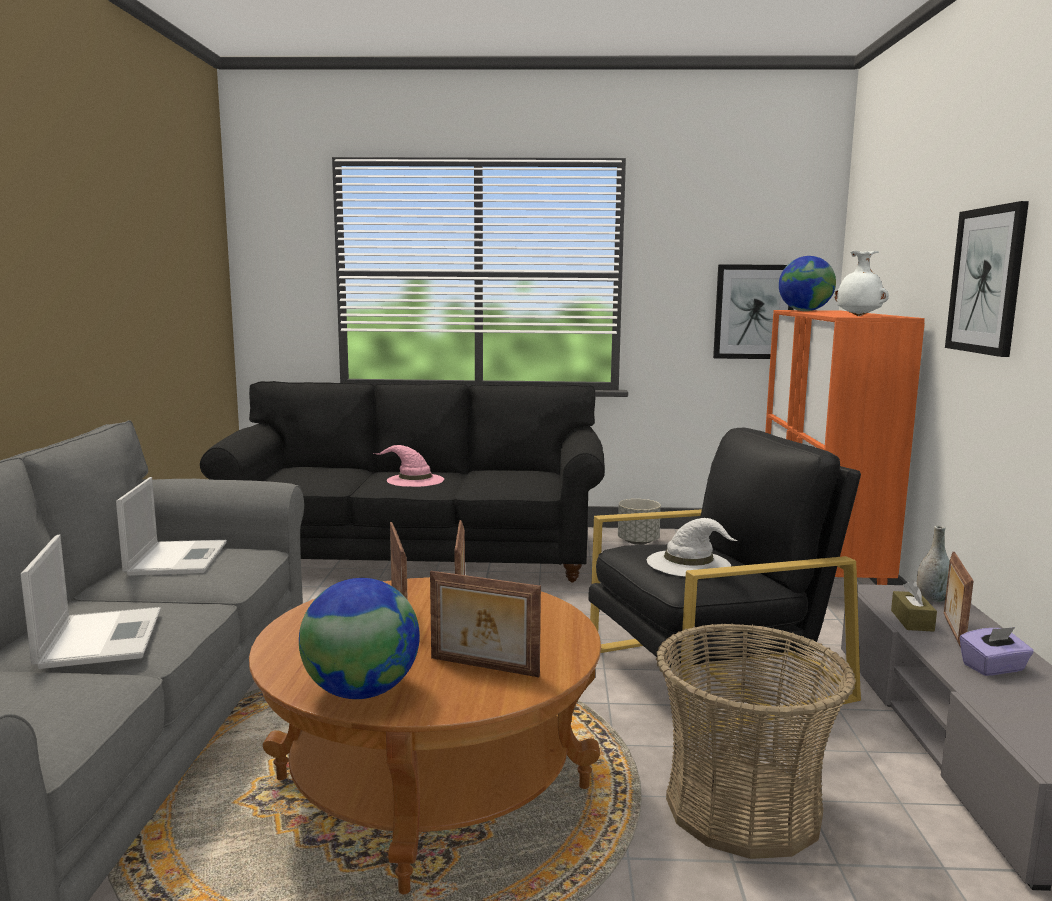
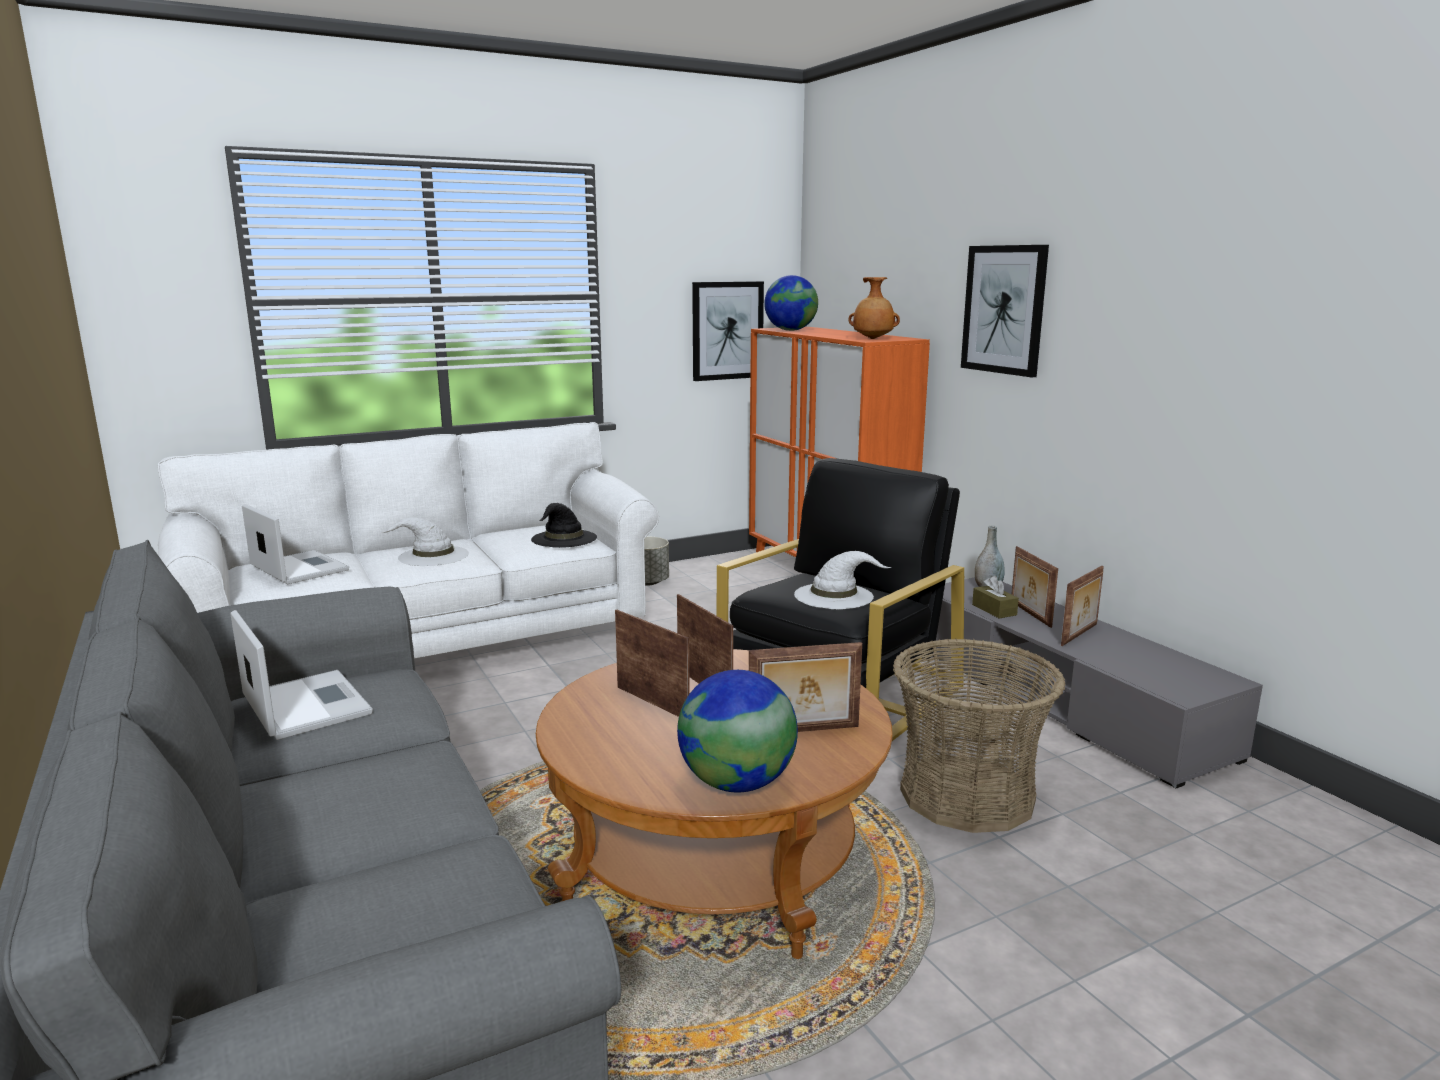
camera: 30 degrees left, 5 degrees up
laptop [21,534,161,669] -> laptop moved to [242,504,349,584]
black sofa [200,381,605,582] -> white sofa [158,422,659,659]
pink hat [374,445,444,487] -> white hat [379,517,469,566]
white vase [834,251,889,316] -> brown vase [848,277,900,339]
purple tissue box [960,627,1034,676] -> picture frame [1061,566,1103,646]
none -> black hat [531,503,597,548]

